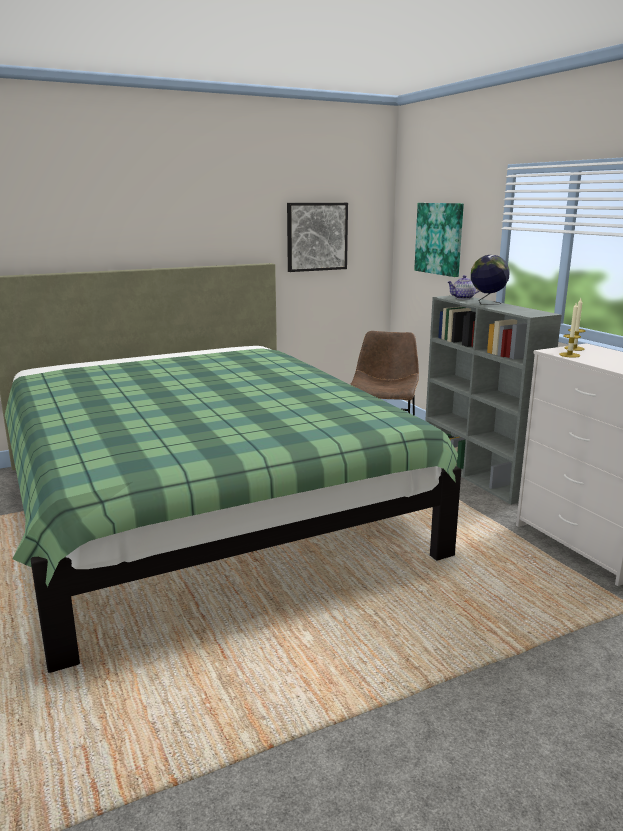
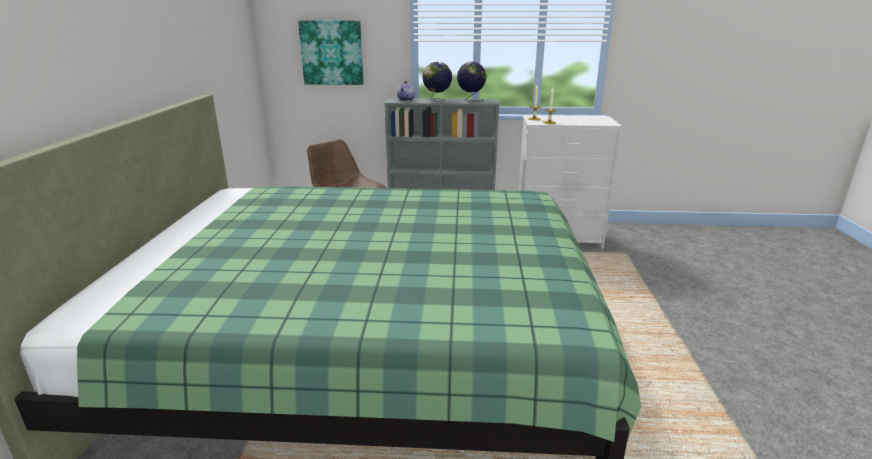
camera: 60 degrees left, 5 degrees up
picture [287,203,348,272] -> none
none -> globe [457,62,487,102]

